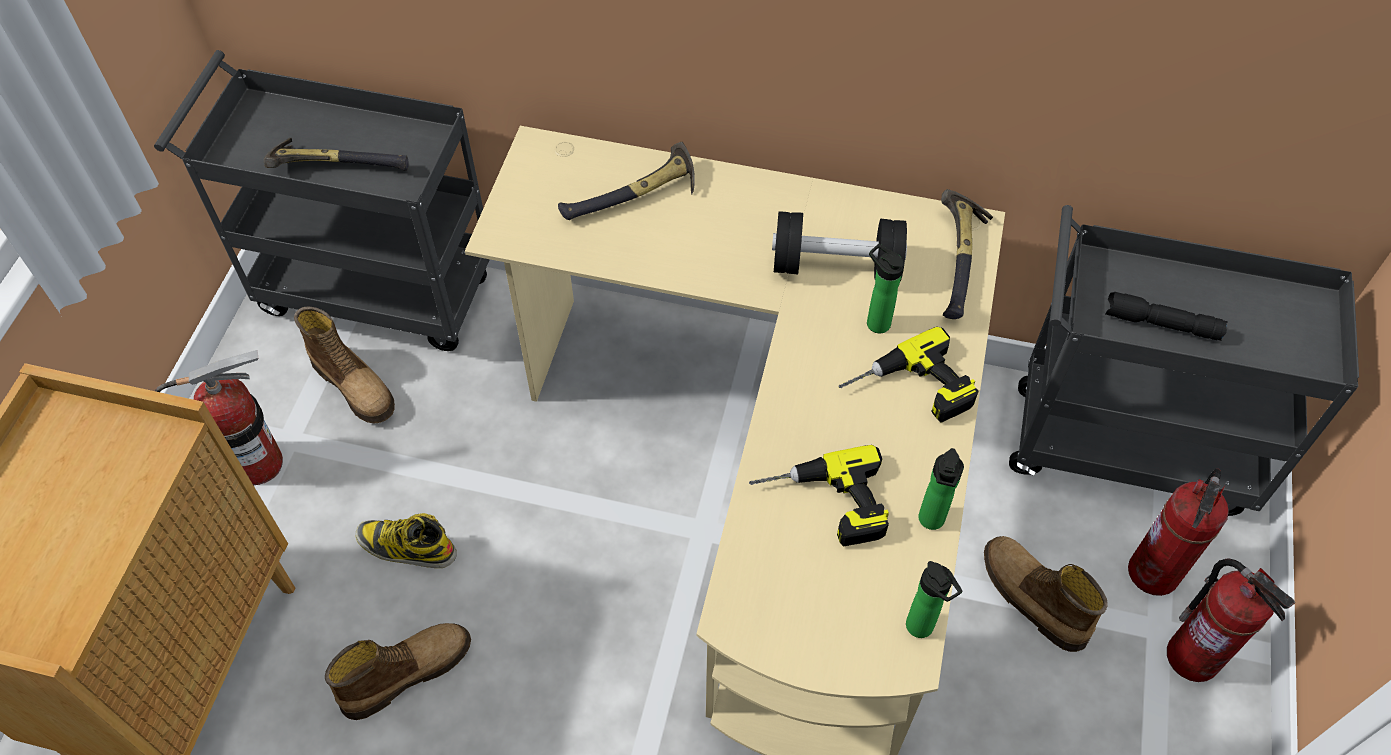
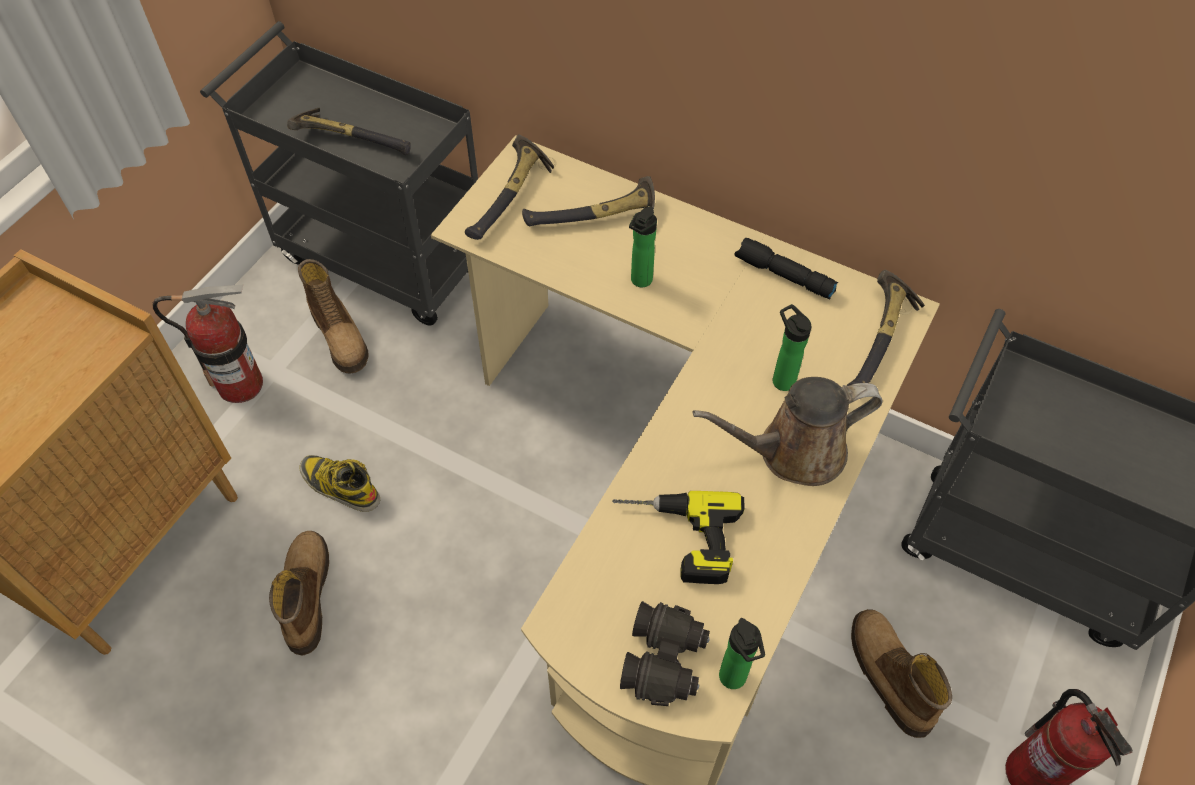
camera: 15 degrees right, 0 degrees up
boot [325,623,471,720] -> boot turned 75 degrees counterclockwise [269,531,329,656]
black dumbbell [772,211,907,282] -> none
power drill [839,327,979,423] -> brown watering can [693,377,883,486]
bottle [918,448,964,530] -> bottle moved to [629,206,657,287]
black flashlight [1105,292,1228,341] -> black flashlight moved to [735,238,838,299]
fire extinguisher [1128,469,1229,596] -> none
none -> hammer [465,134,554,240]
none -> black binoculars [620,601,710,706]

